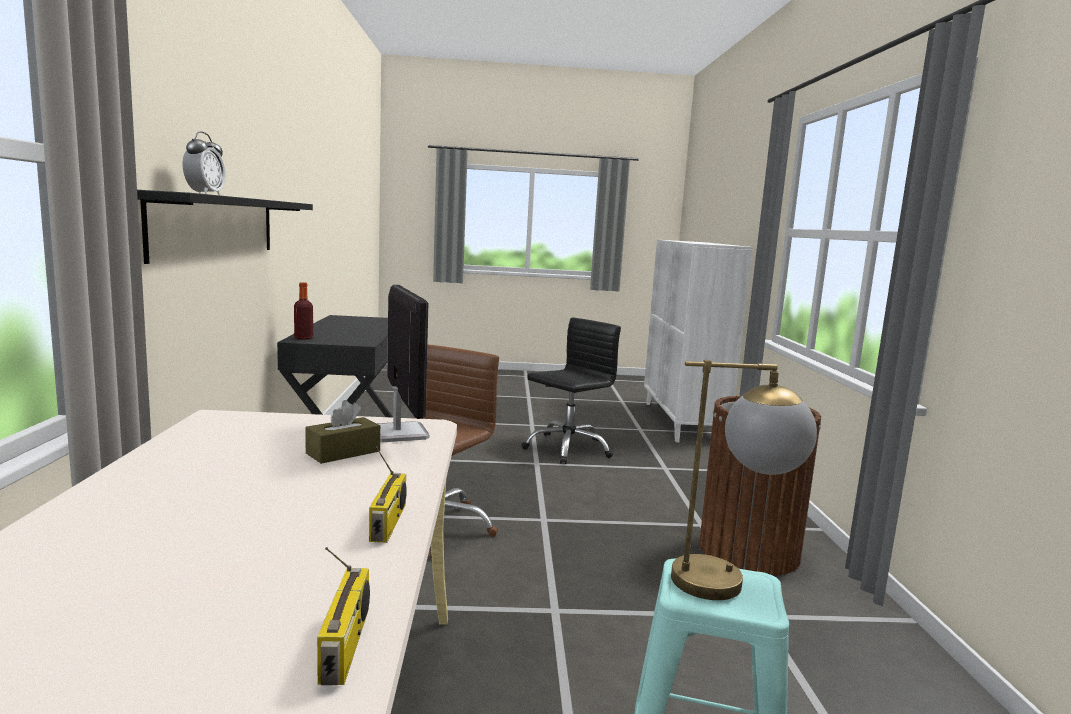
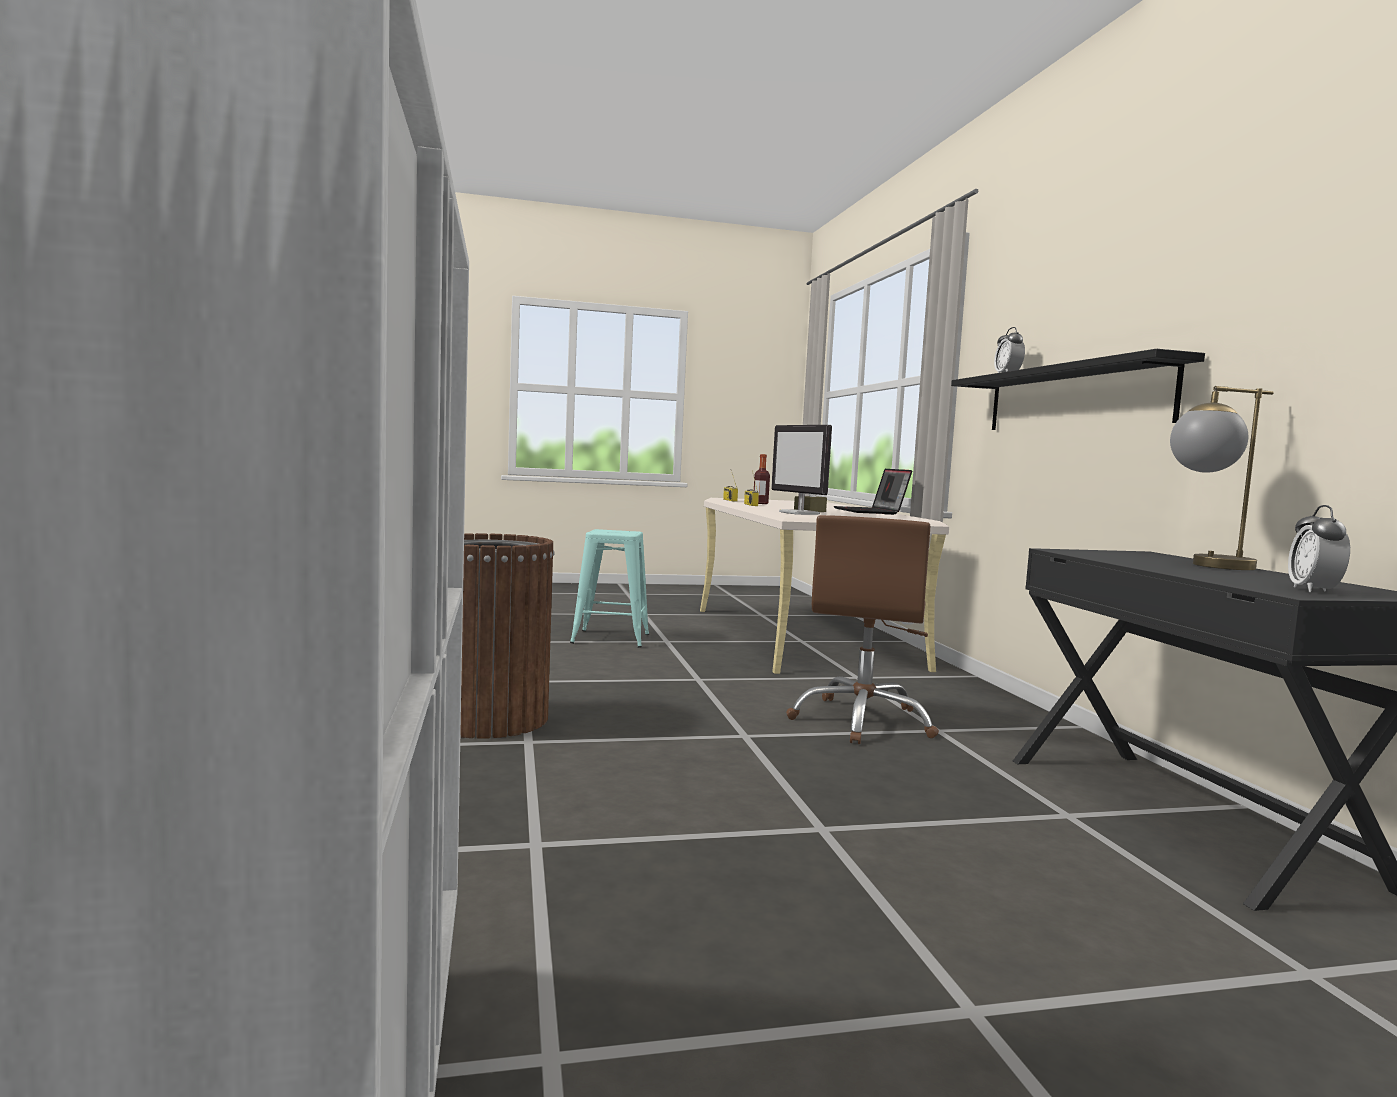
camera: 170 degrees right, 5 degrees down
bottle [294,282,313,340] -> bottle moved to [754,454,770,504]
black office chair [522,317,621,464] -> none
table lamp [671,360,817,600] -> table lamp moved to [1170,386,1274,570]
none -> laptop [834,469,912,515]
none -> alarm clock [1288,505,1350,592]

